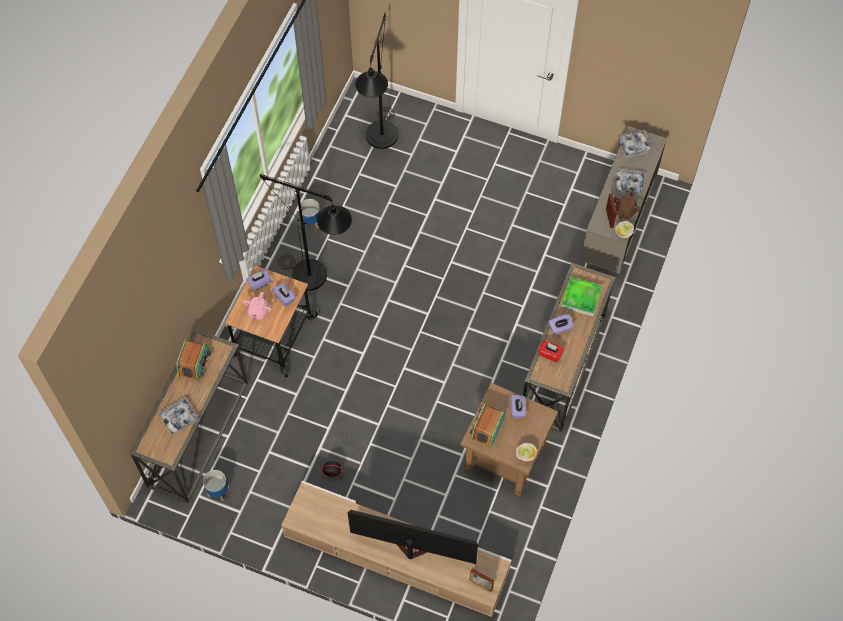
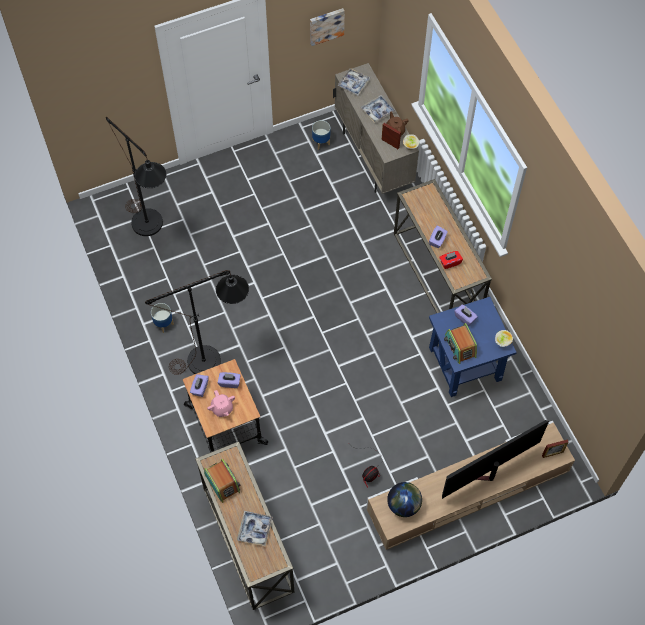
camera: 45 degrees left, 0 degrees up
planter [203,470,229,501] -> planter moved to [312,120,330,150]
brown side table [460,383,558,496] -> blue side table [429,297,517,397]
tray [561,277,602,316] -> none
none -> picture [310,8,345,46]
none -> globe [387,482,422,517]

